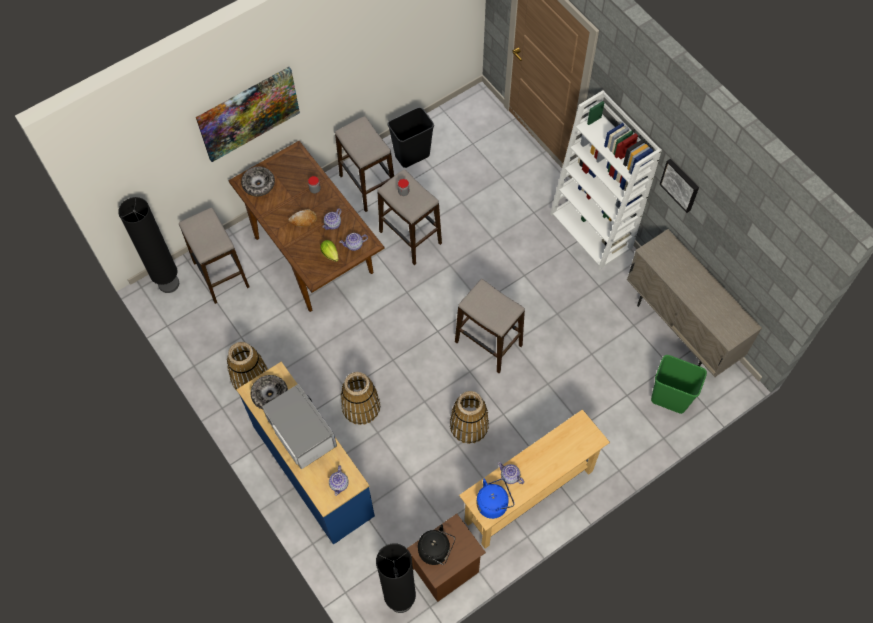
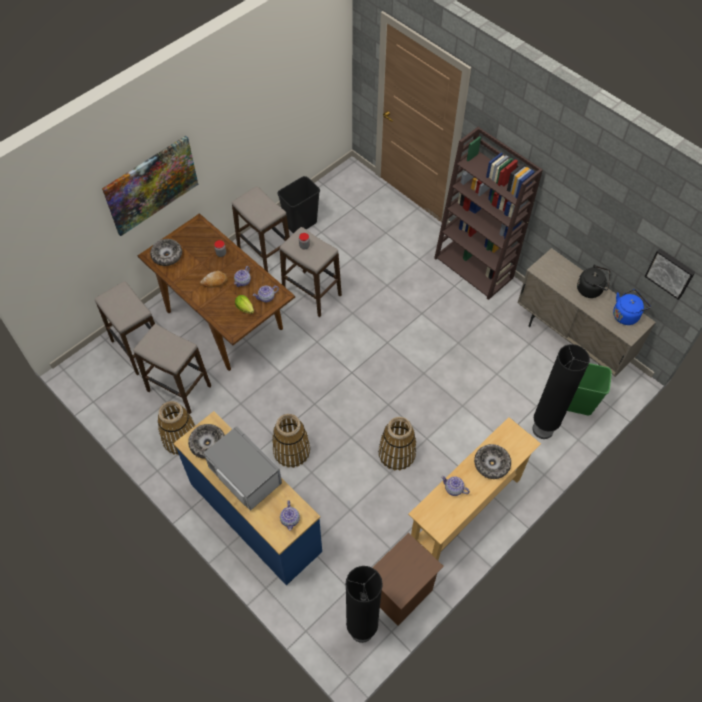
camera: 10 degrees left, 5 degrees down
black floor lamp [118,197,179,293] -> black floor lamp moved to [533,344,590,439]
black kettle [418,524,455,565] -> black kettle moved to [577,264,610,298]
stool [455,279,525,373] -> stool moved to [133,324,211,414]
blue kettle [476,478,514,519] -> blue kettle moved to [613,289,651,325]
white bookcase [550,90,662,269] -> brown bookcase [434,127,543,300]
picture [660,159,699,213] -> picture moved to [645,249,695,300]
none -> bowl [474,444,511,479]

